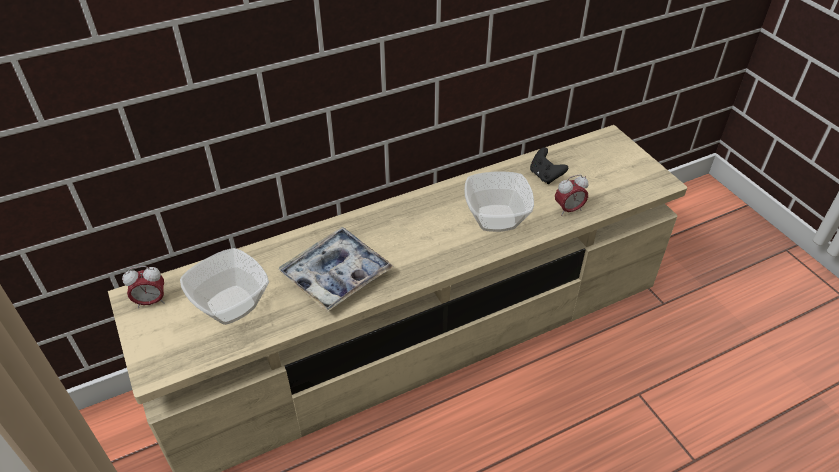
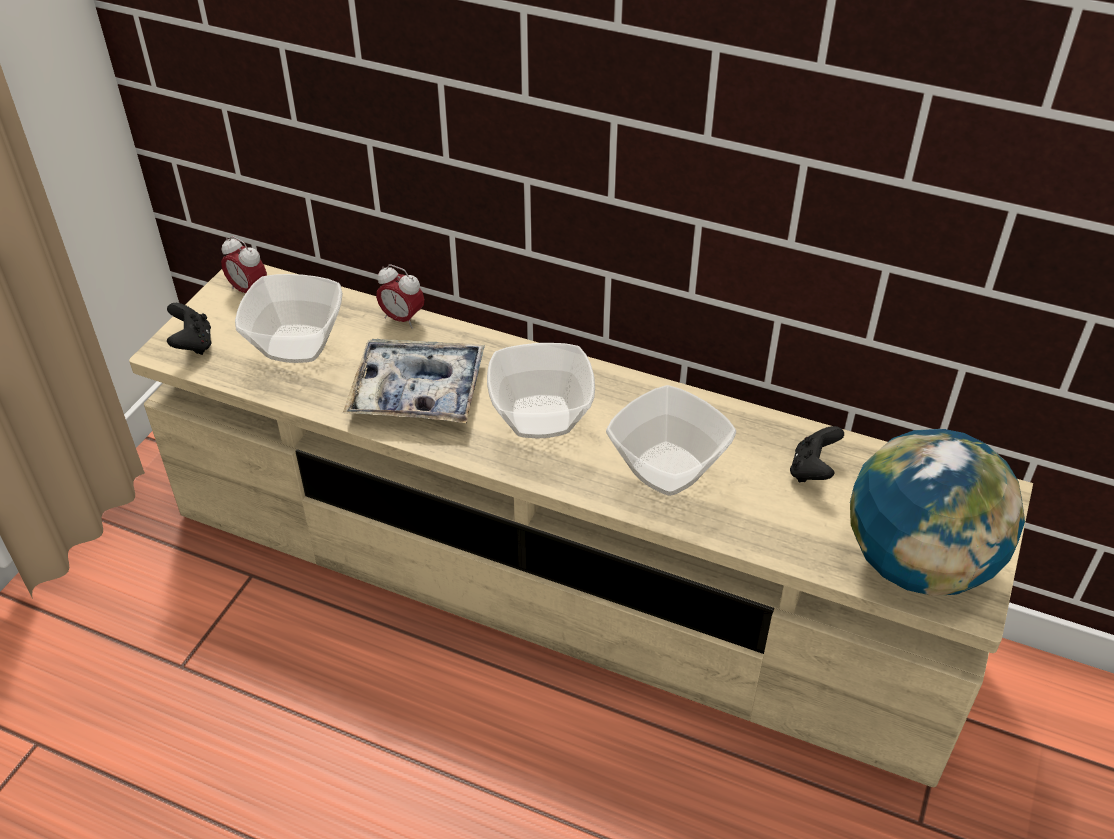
camera: 50 degrees right, 0 degrees up
alarm clock [555,174,588,216] -> alarm clock moved to [376,264,425,329]
none -> black game controller [167,303,212,355]
none -> bowl [487,343,595,438]
none -> globe [850,429,1025,596]

